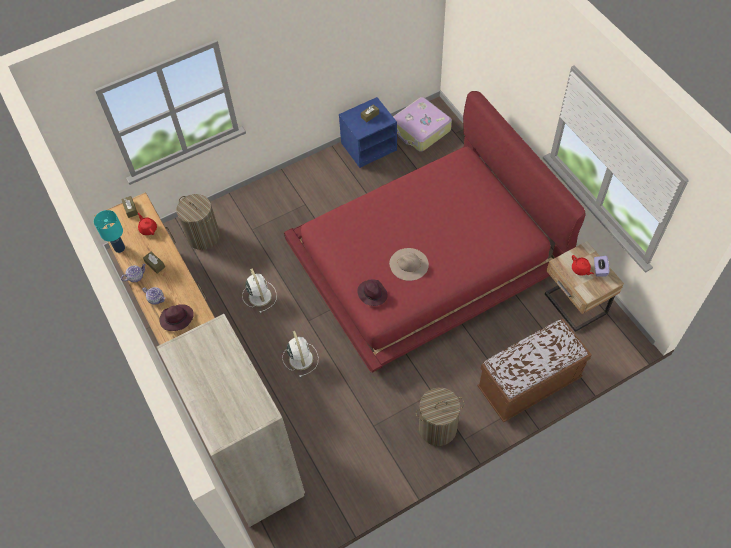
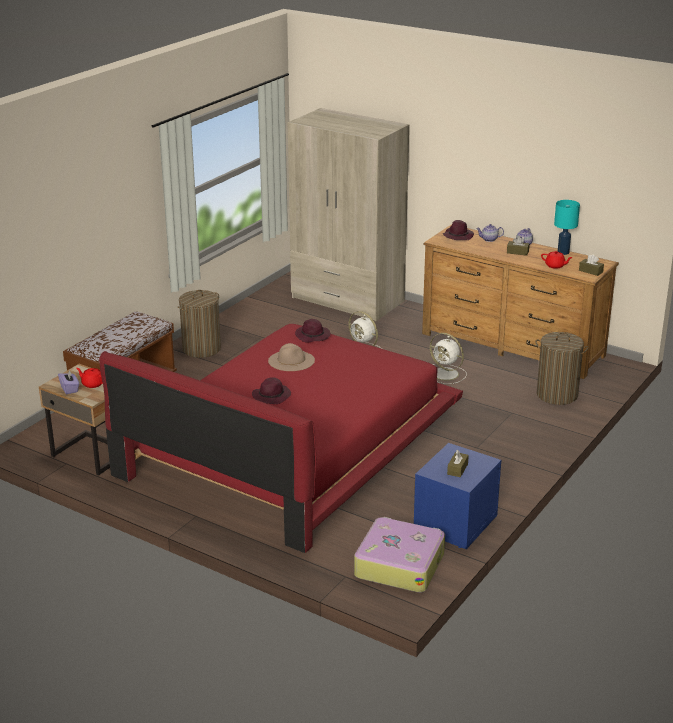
camera: 150 degrees right, 30 degrees down
none -> purple hat [252,377,291,404]

